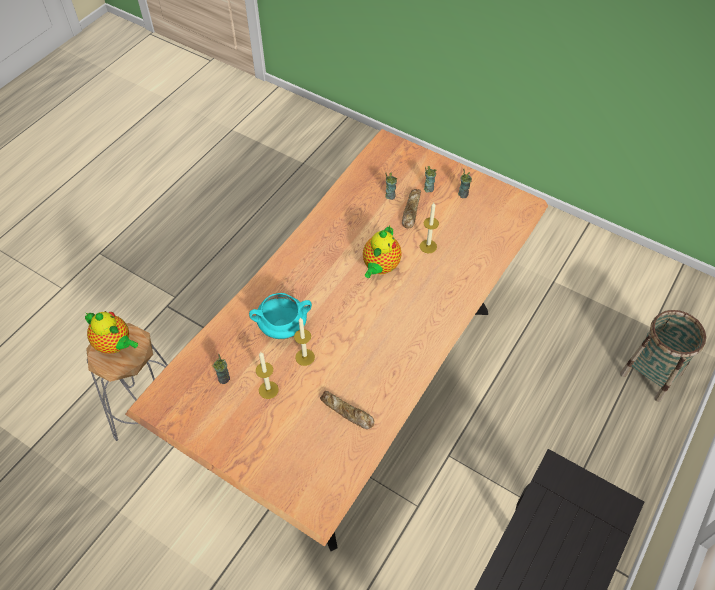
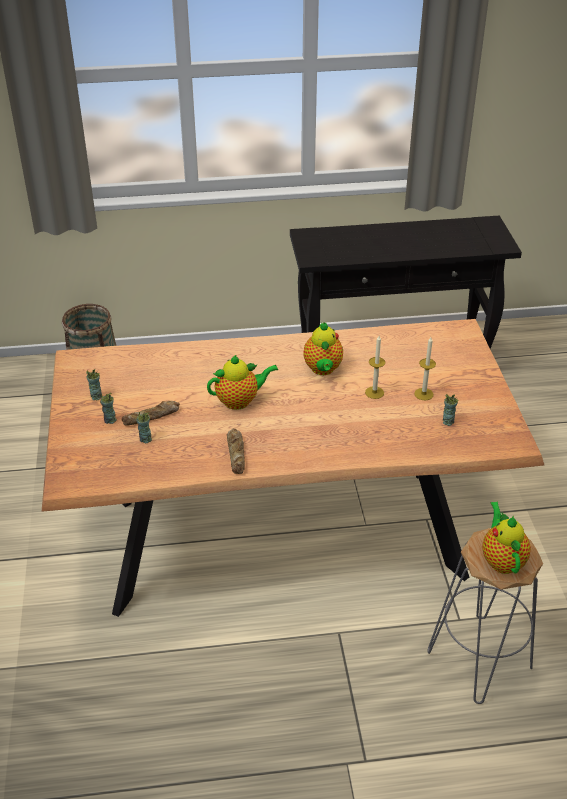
camera: 130 degrees left, 15 degrees down
turquoise cooking pot [249,293,312,339] -> none
bread [320,391,374,429] -> bread moved to [227,428,245,474]
candle [420,203,439,253] -> none
none -> teapot [303,322,343,375]

